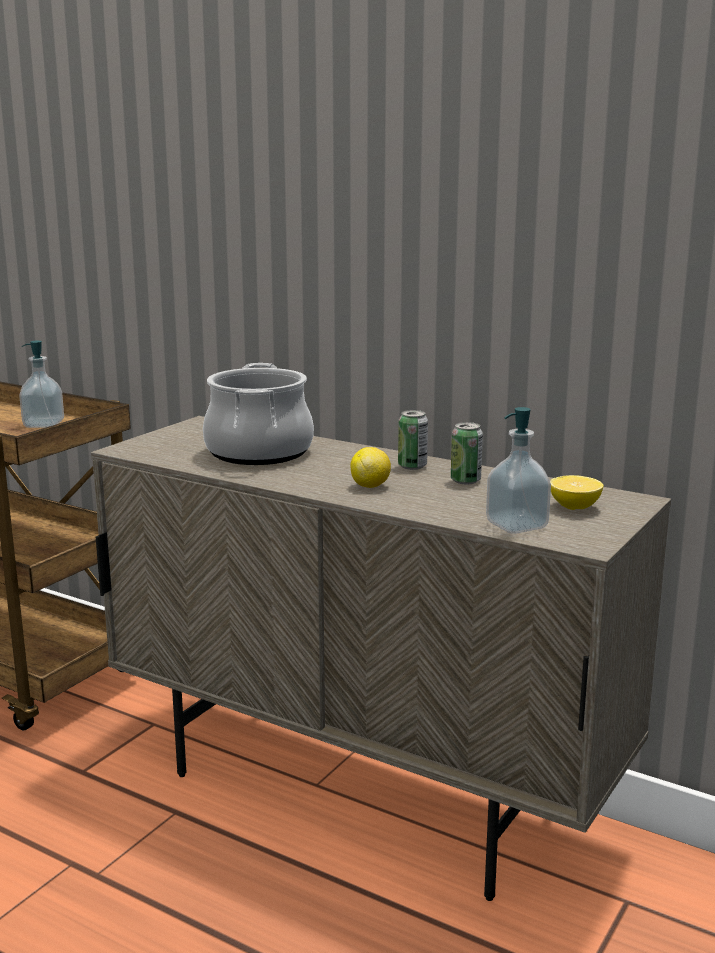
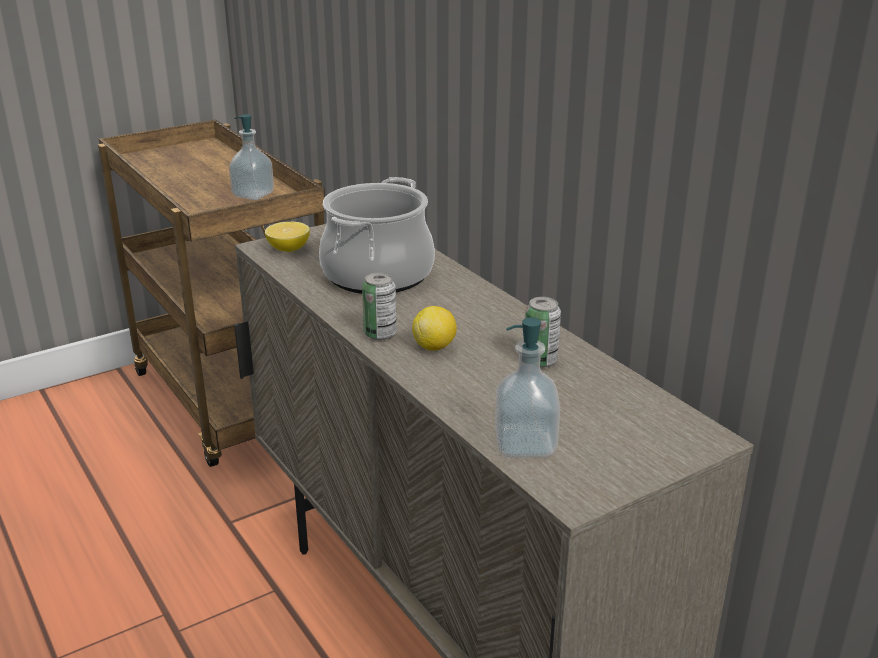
camera: 25 degrees right, 10 degrees up
can [398,410,428,470] -> can moved to [362,272,397,340]
lemon [550,475,603,510] -> lemon moved to [265,222,310,252]

